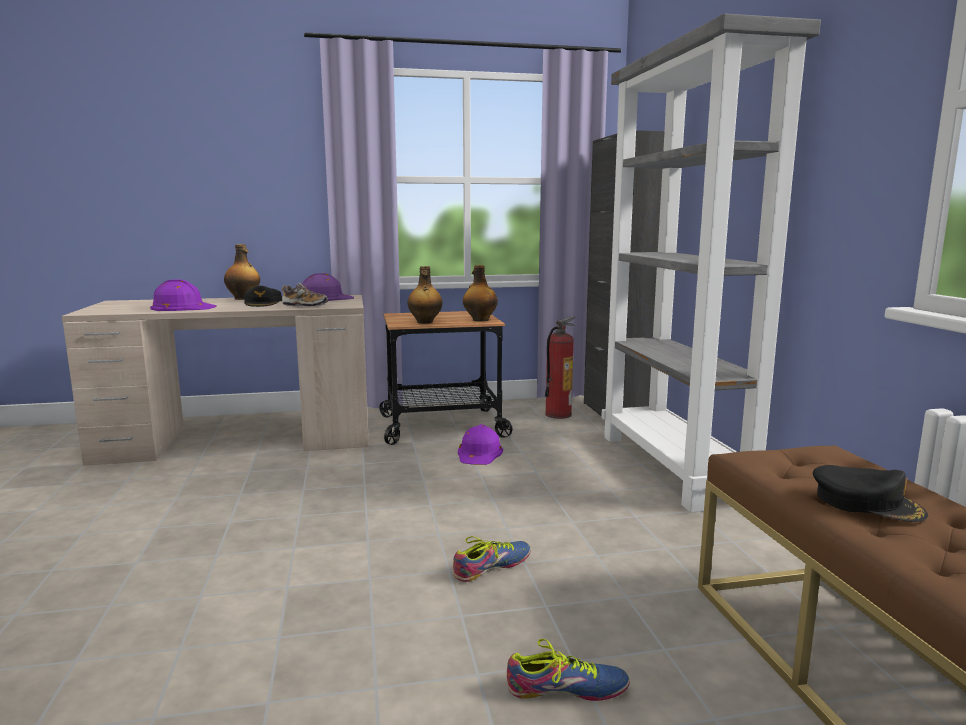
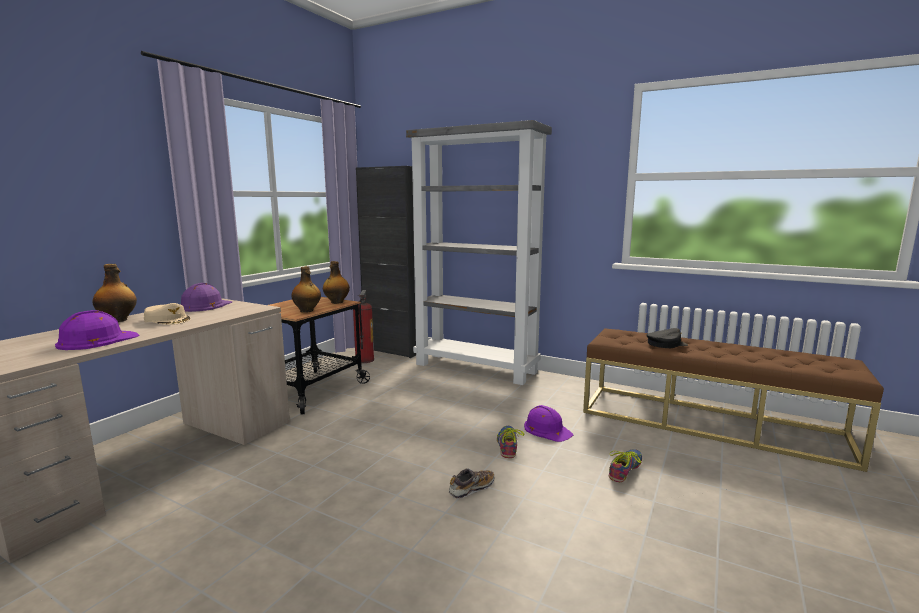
camera: 50 degrees left, 0 degrees up
black cap [244,286,282,307] -> beige cap [144,303,191,325]
shoe [282,283,328,307] -> shoe moved to [449,469,494,498]
purple hard hat [458,424,503,465] -> purple hard hat moved to [524,405,573,442]

